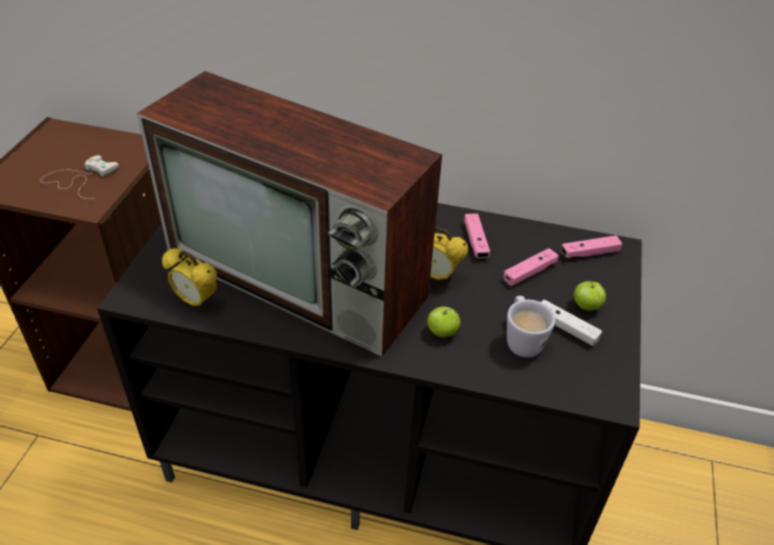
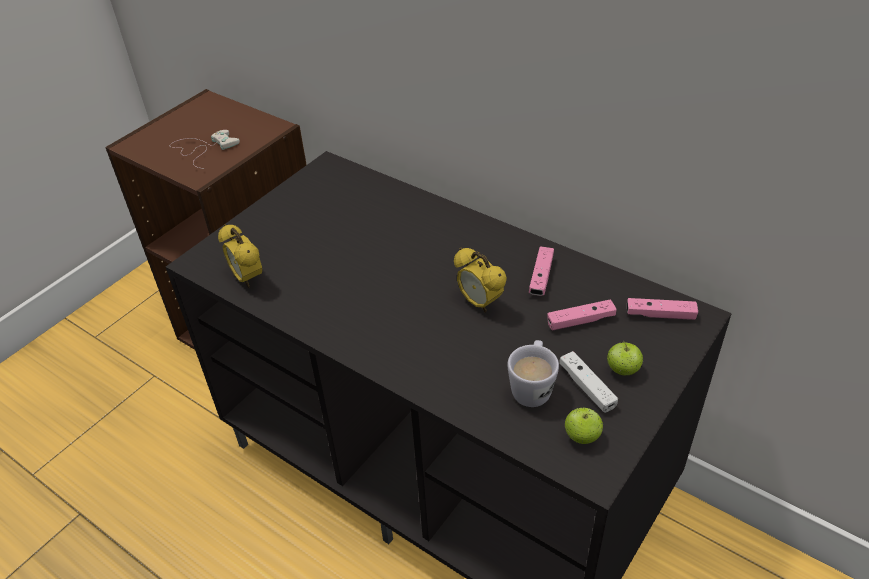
camera: 25 degrees right, 0 degrees up
television [137,71,442,357] -> none
apple [427,306,460,337] -> apple moved to [565,407,603,444]

